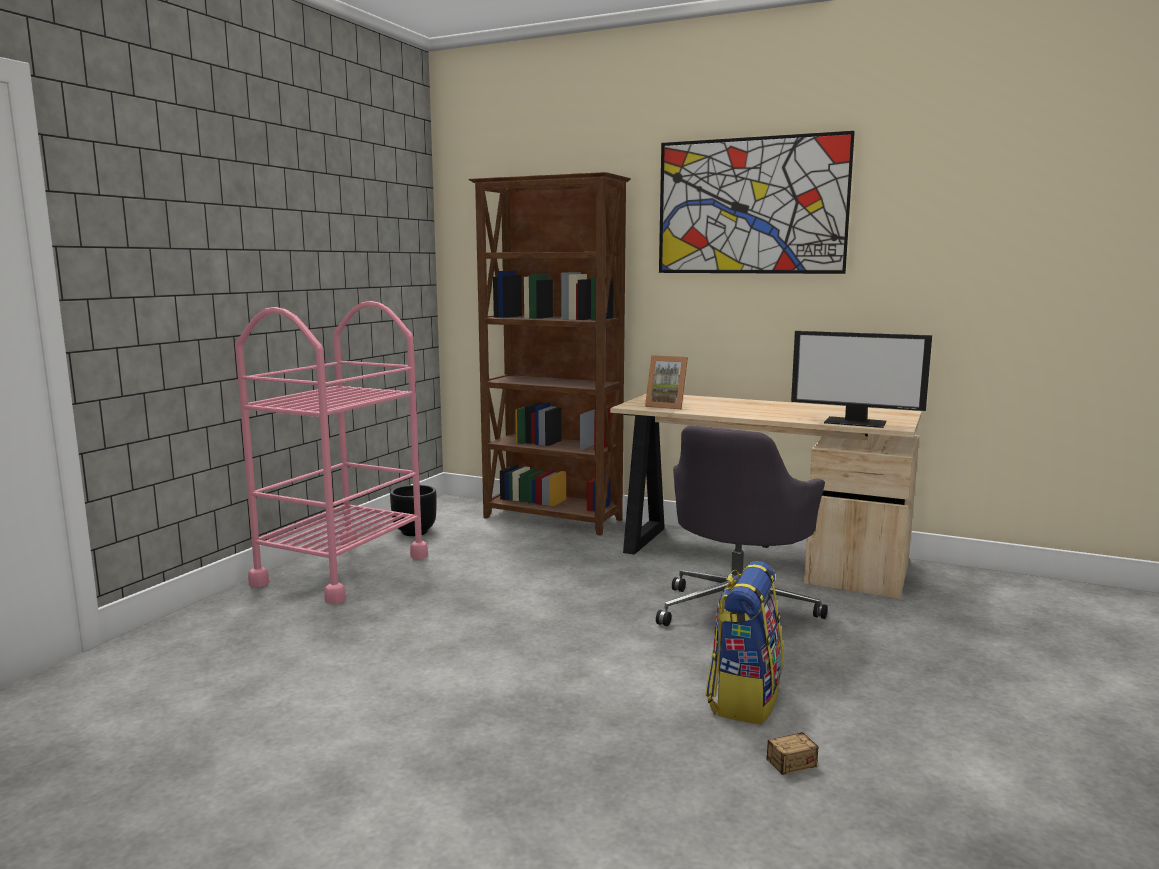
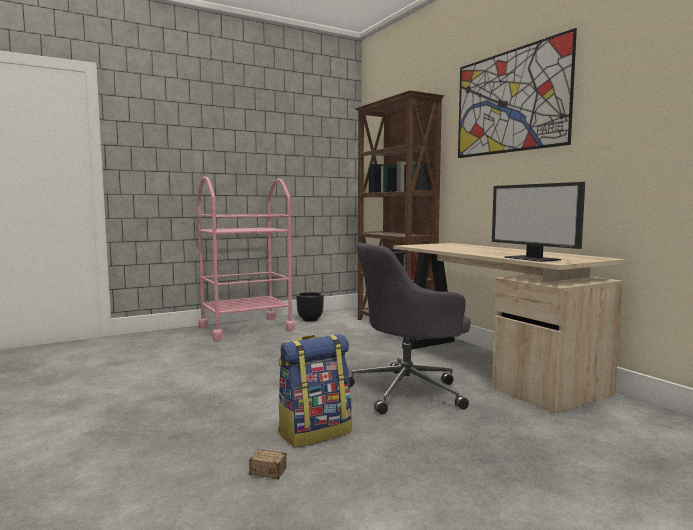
camera: 35 degrees right, 5 degrees down
picture frame [645,355,688,409] -> none

